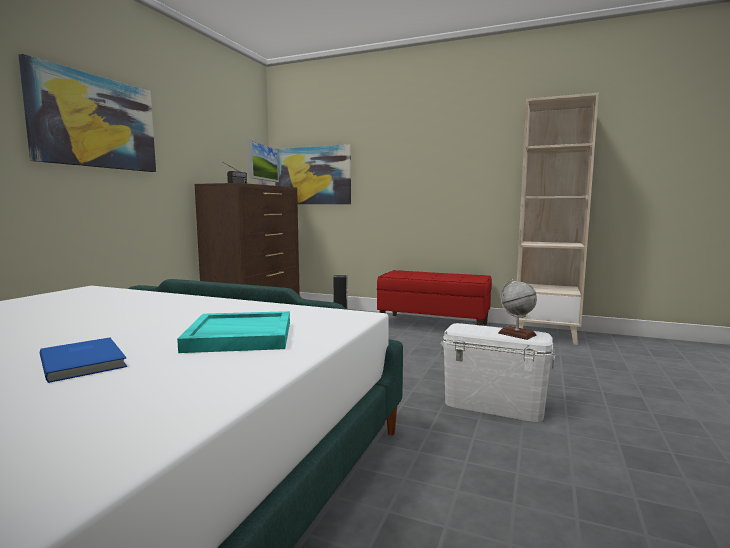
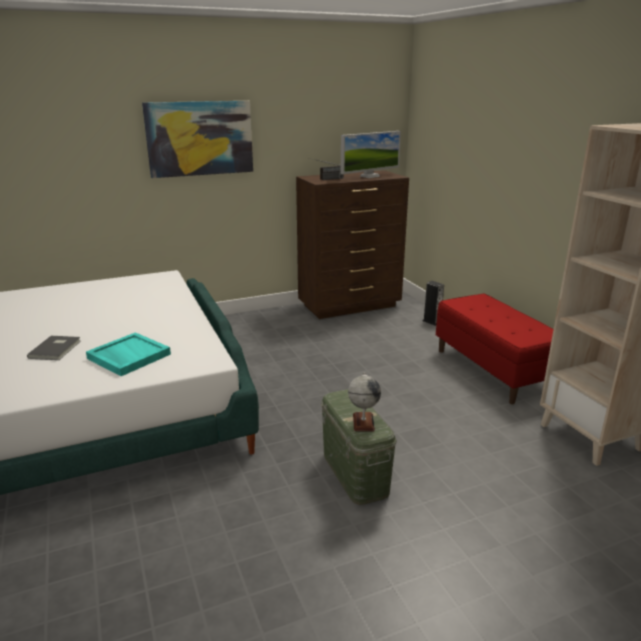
camera: 45 degrees right, 15 degrees up
blue book [40,337,127,383] -> grey book [27,336,81,360]
picture [275,145,351,204] -> none
white storage box [440,323,556,422] -> green storage box [321,389,397,505]

